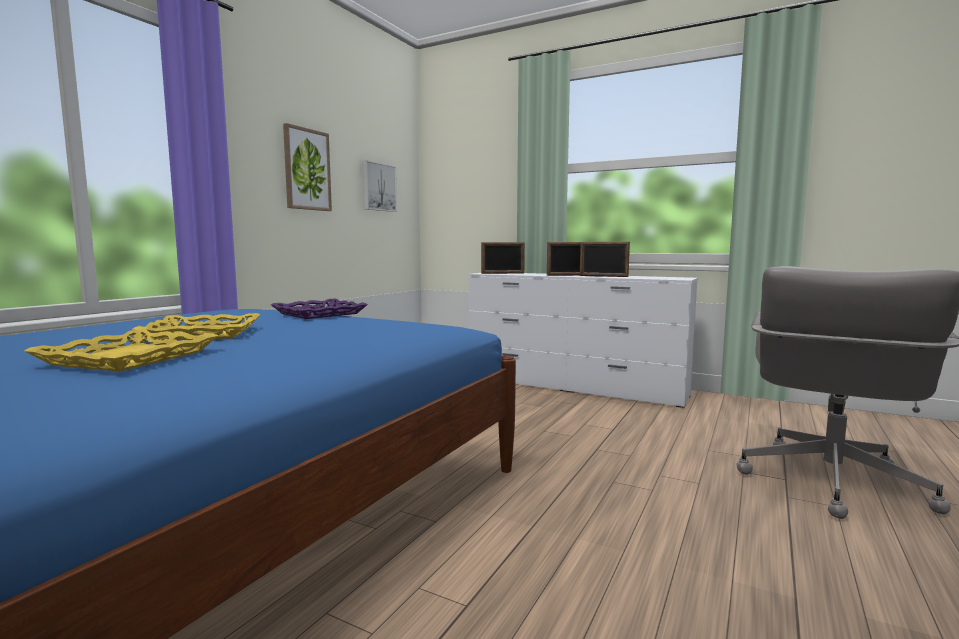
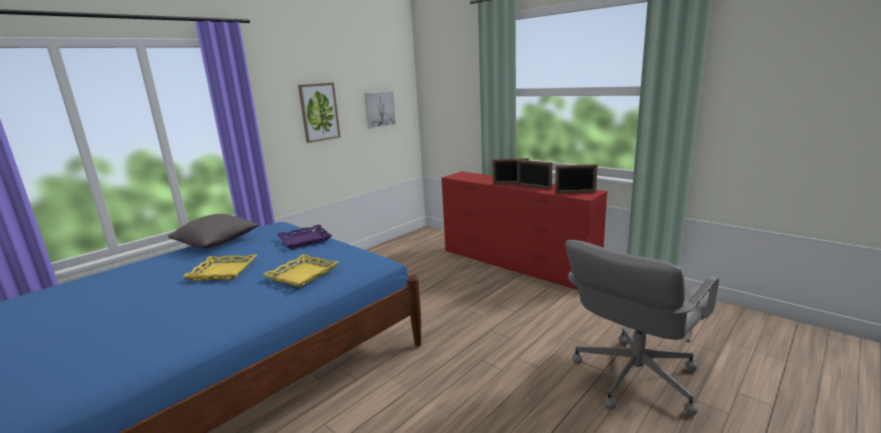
camera: 15 degrees right, 10 degrees up
yellow tray [24,329,218,371] -> yellow tray moved to [262,254,339,287]
white dresser [468,273,698,408] -> red dresser [441,171,608,290]
picture frame [481,242,525,274] -> picture frame moved to [555,164,598,194]
none -> grey pillow [168,214,259,249]

